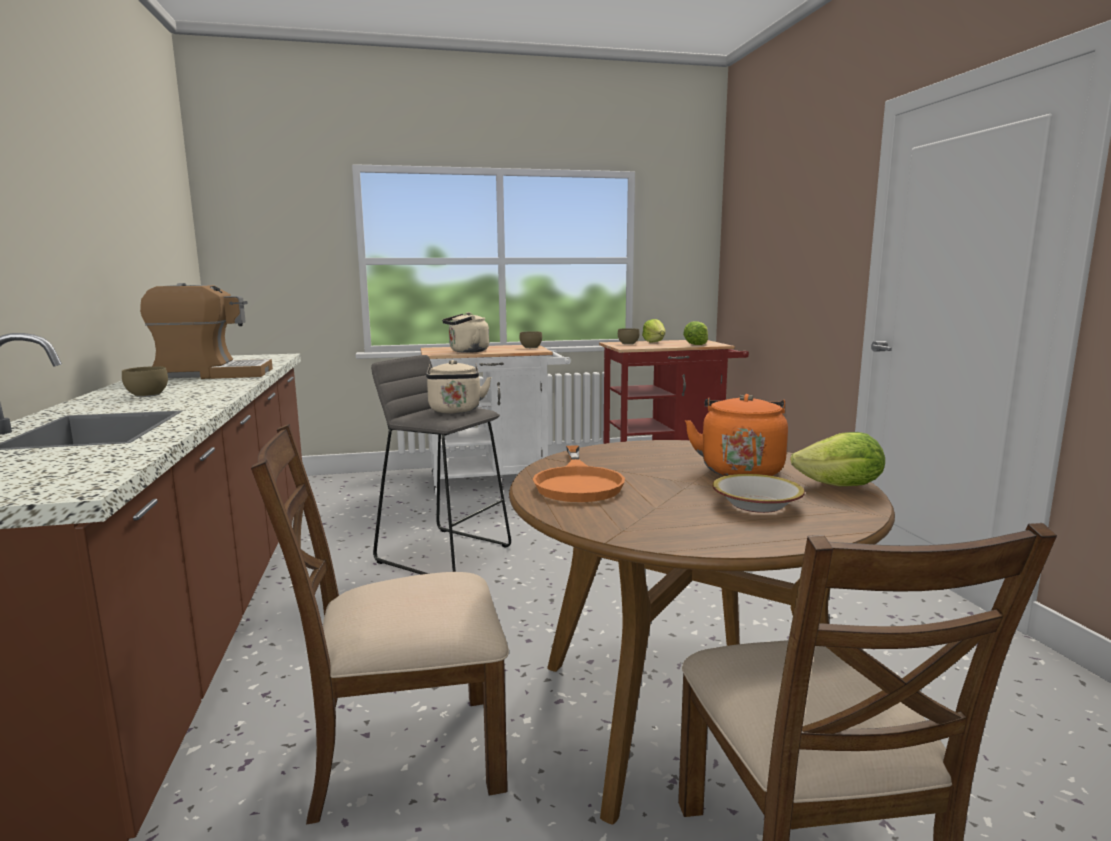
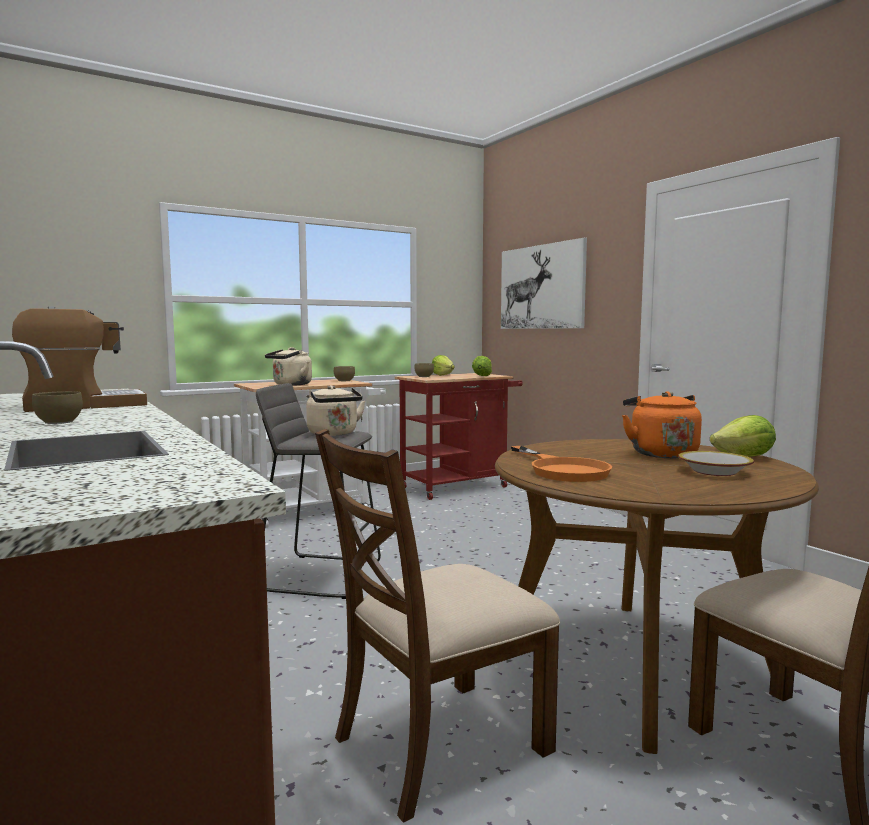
camera: 20 degrees left, 5 degrees down
none -> picture [501,238,587,329]

